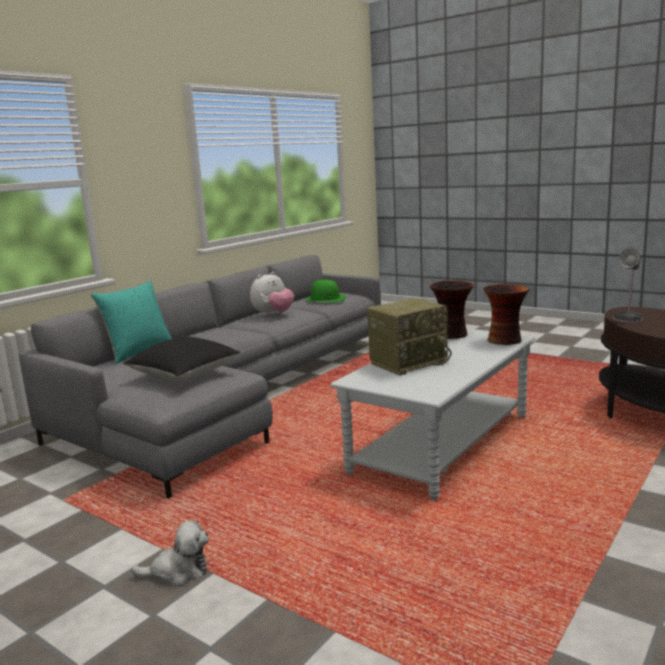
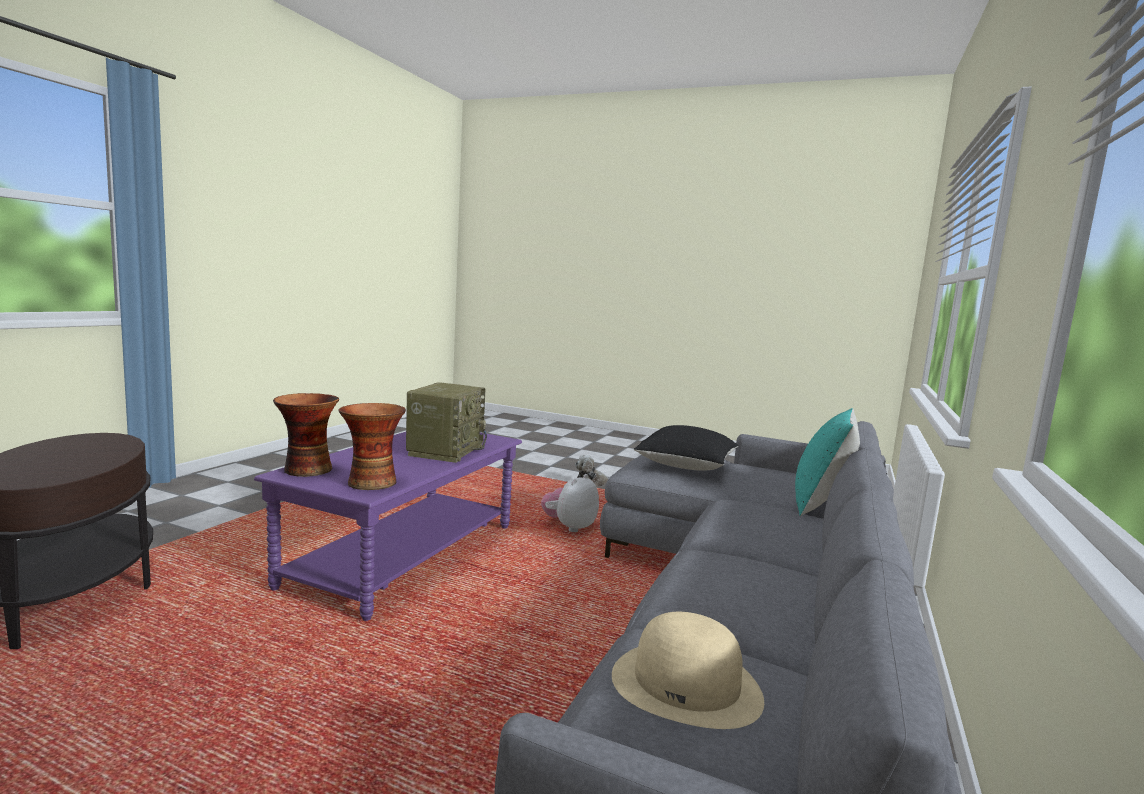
camera: 165 degrees right, 5 degrees down
plush toy [250,272,294,316] -> plush toy moved to [541,474,599,532]
green hat [305,280,346,302] -> beige hat [612,612,764,729]
grey coffee table [330,328,535,500] -> purple coffee table [254,432,522,621]
radio [367,298,452,375] -> radio turned 150 degrees clockwise [406,382,487,463]
table lamp [613,248,643,323] -> none

